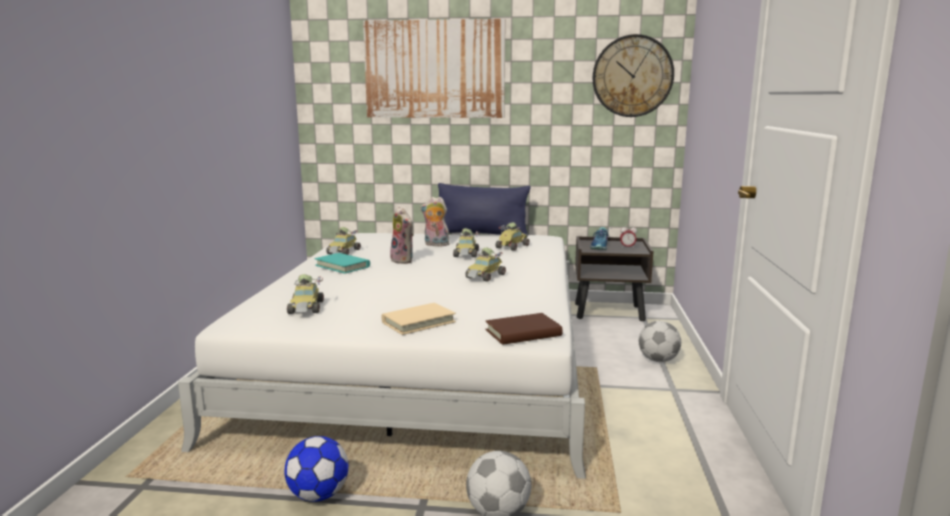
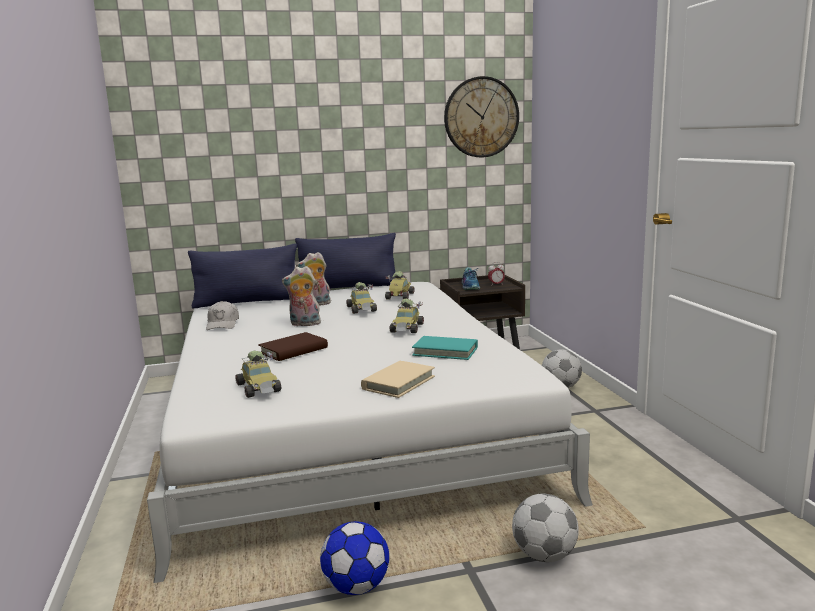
camera: 20 degrees left, 0 degrees up
turquoise book [315,253,370,274] -> turquoise book moved to [412,336,478,360]
toy car [326,227,361,255] -> white cap [206,301,239,330]
picture [363,19,506,118] -> none
plush toy [390,207,414,264] -> plush toy turned 150 degrees clockwise [282,266,321,326]
brown book [485,313,563,345] -> brown book moved to [258,332,328,361]
none -> blue pillow [188,243,297,308]

